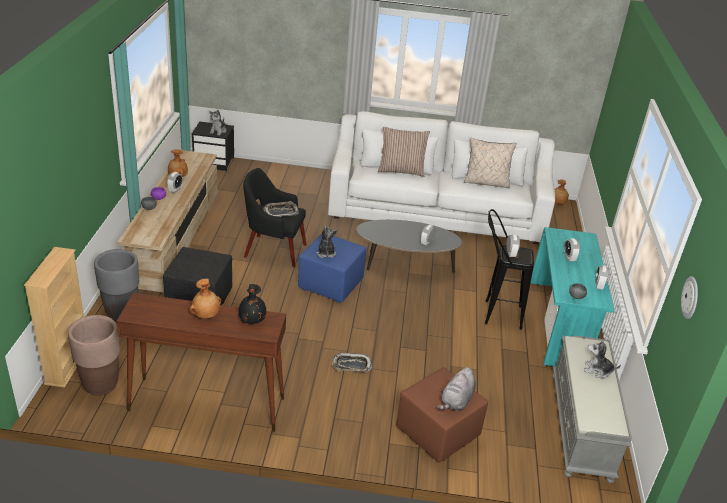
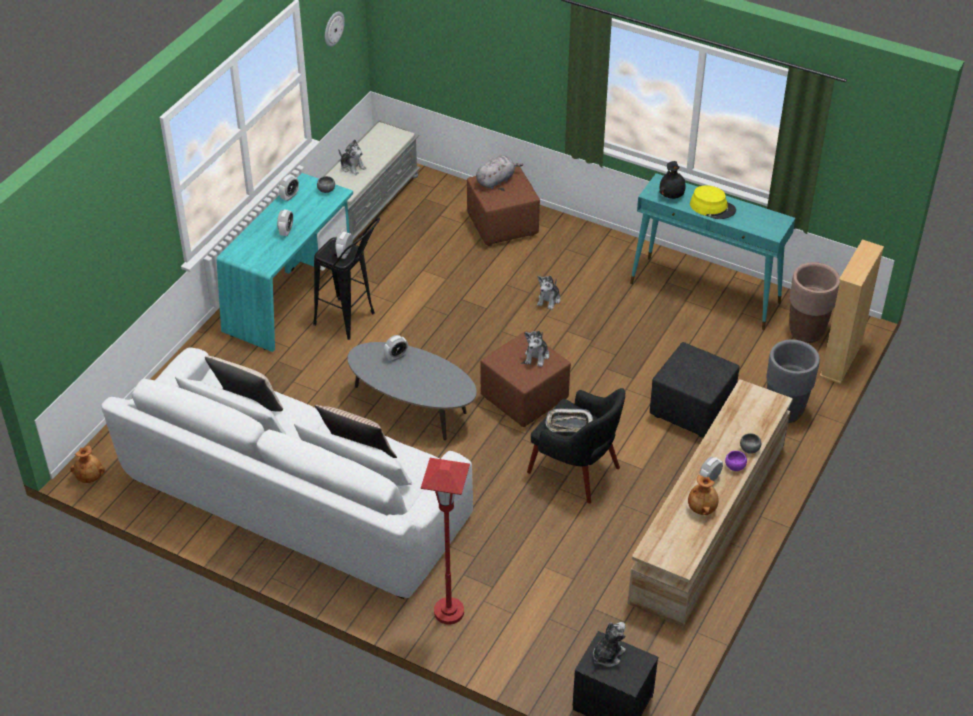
camera: 155 degrees left, 10 degrees up
brown console table [117,293,286,432] -> turquoise console table [630,173,795,330]
brown vase [189,279,221,319] -> yellow hat [690,185,736,219]
blue ottoman [298,234,366,303] -> brown ottoman [481,331,571,427]
tray [332,353,372,372] -> plush toy [537,276,561,310]
none -> red floor lamp [421,458,470,625]

